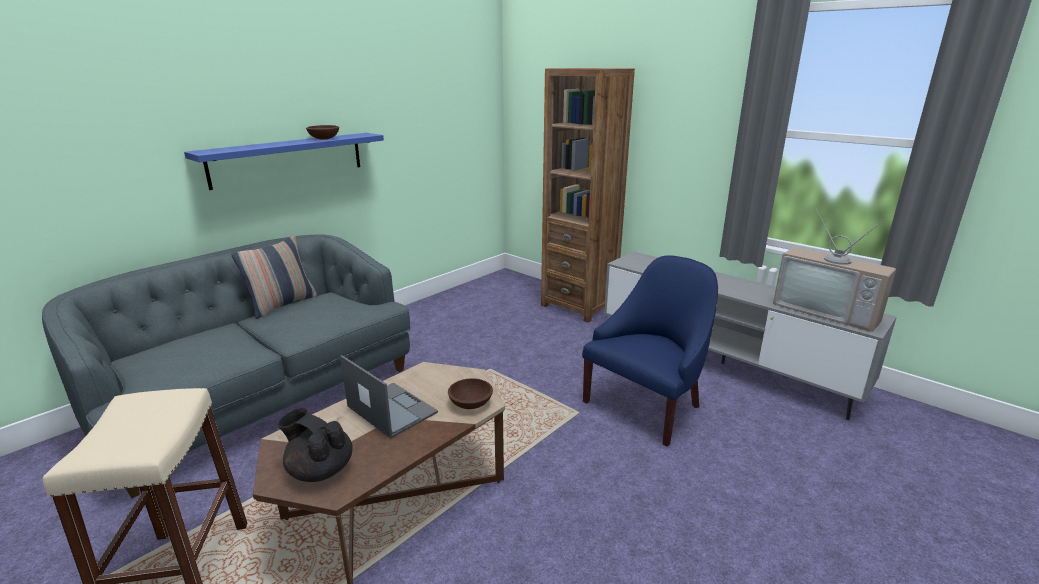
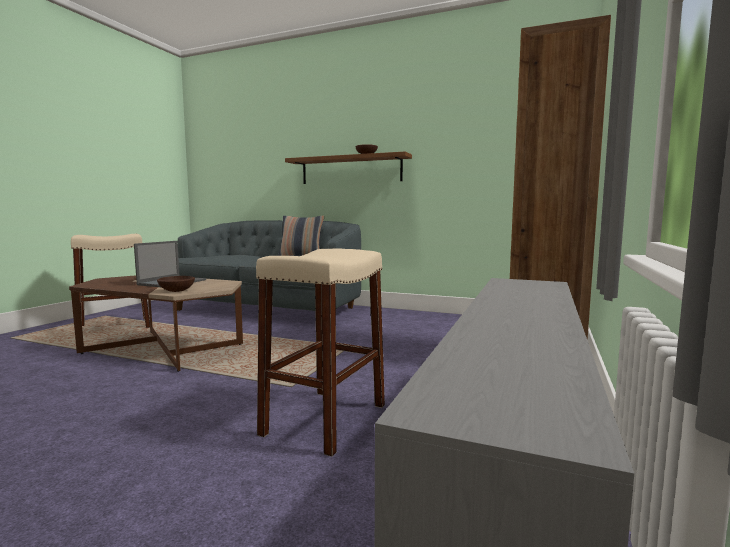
camera: 70 degrees right, 15 degrees down
blue shelf [184,133,384,190] -> brown shelf [285,151,412,184]
black teapot [277,408,352,482] -> none
blue armchair [582,255,718,447] -> beige stool [256,249,385,457]
television [773,208,896,332] -> none

